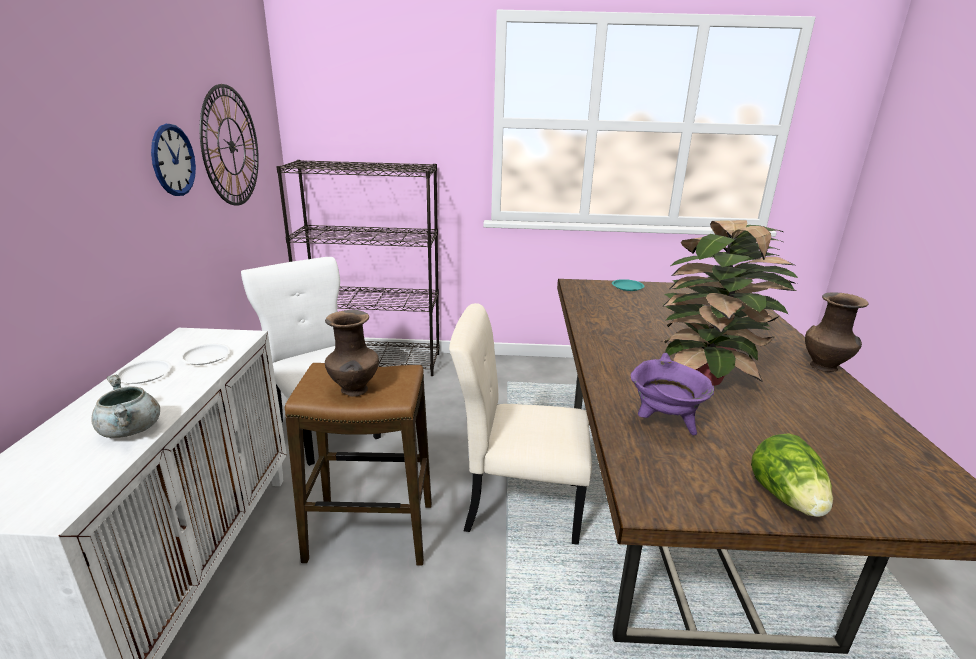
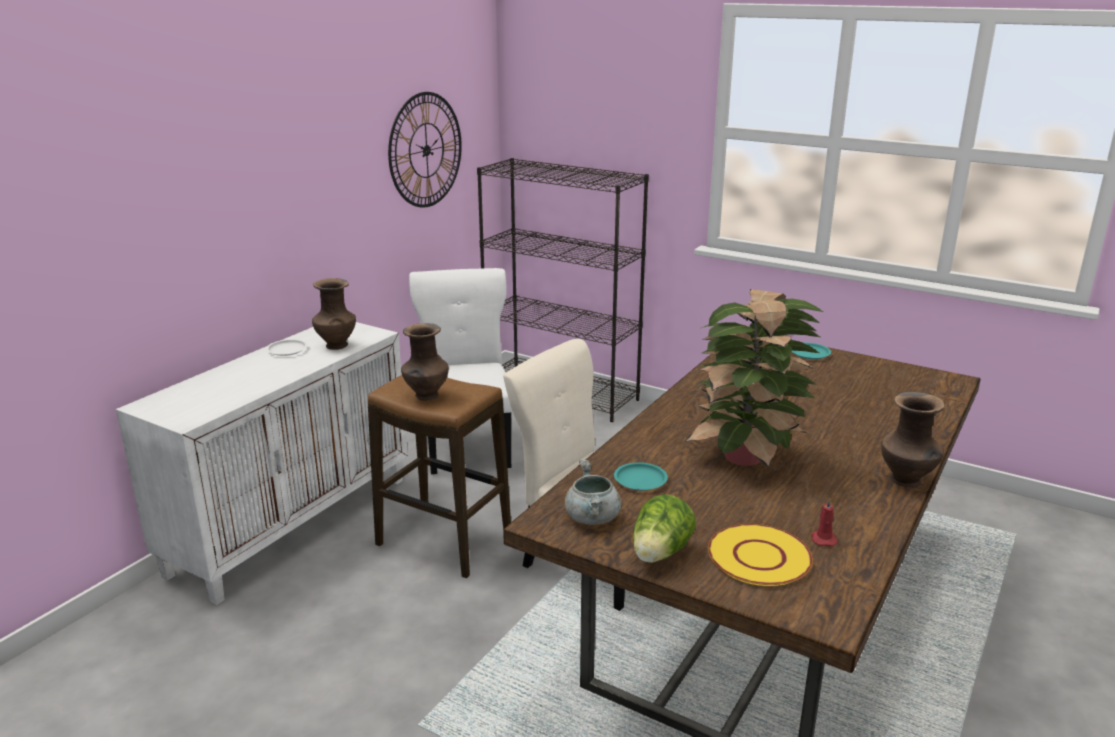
camera: 30 degrees right, 0 degrees up
grey cooking pot [91,374,160,438] -> grey cooking pot moved to [565,460,621,525]
wall clock [151,124,196,196] -> none
white plate [180,344,231,365] -> brown vase [312,278,356,350]
purple cooking pot [631,353,714,435] -> turquoise plate [614,462,668,490]
none -> yellow plate [708,524,813,586]
none -> red candle [811,497,838,546]

